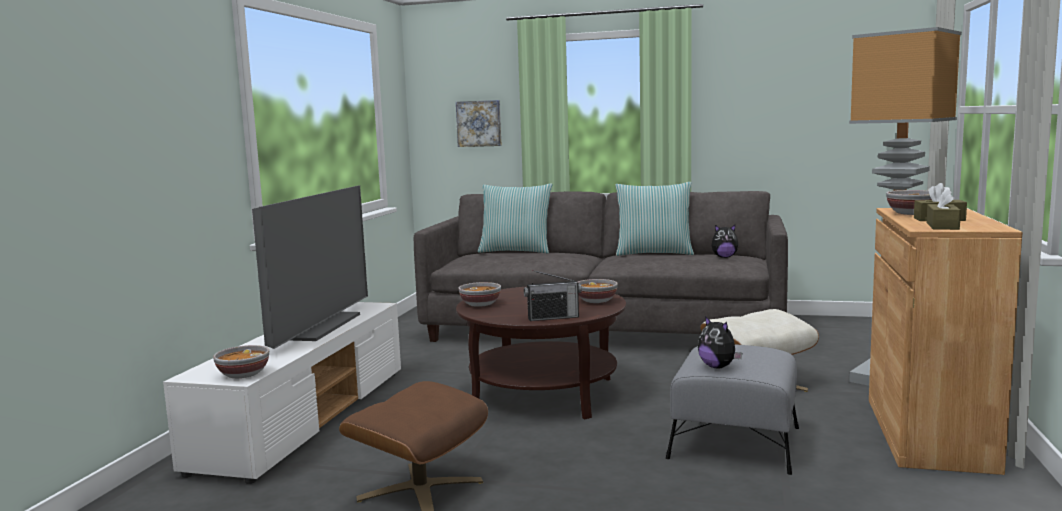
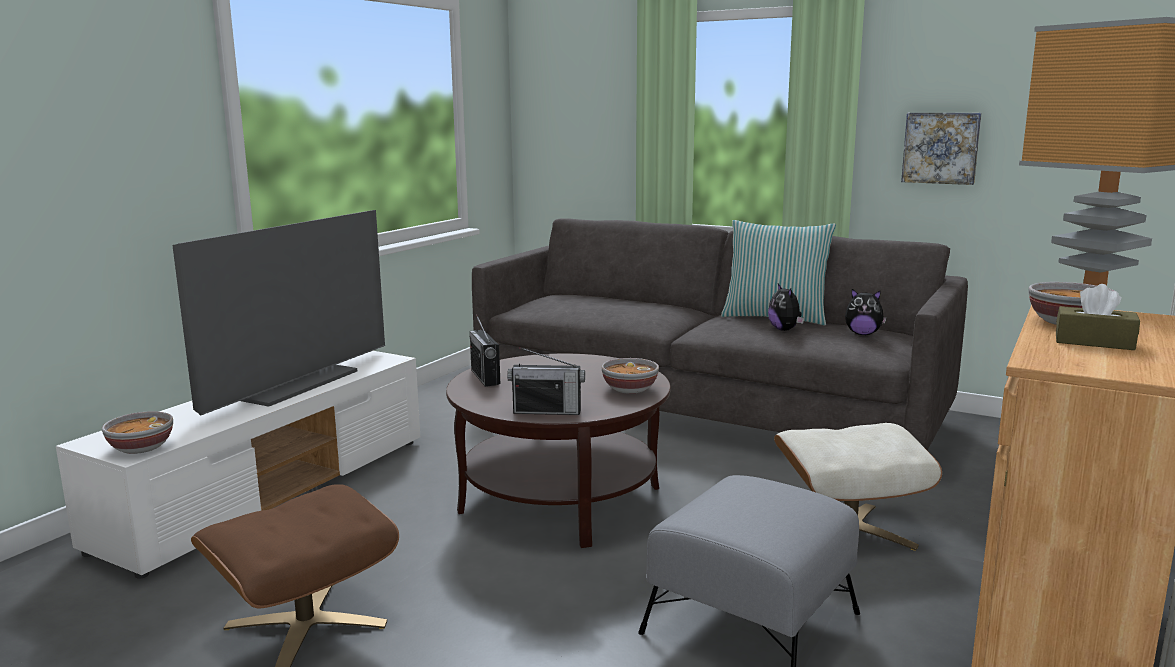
camera: 15 degrees right, 5 degrees up
picture [456,100,502,147] -> picture moved to [901,113,981,185]
bowl [458,282,501,307] -> radio [470,314,500,387]
pillow [478,183,552,254] -> none
plush toy [698,316,742,368] -> plush toy moved to [768,284,804,331]
brown tissue box [927,188,961,230] -> none

